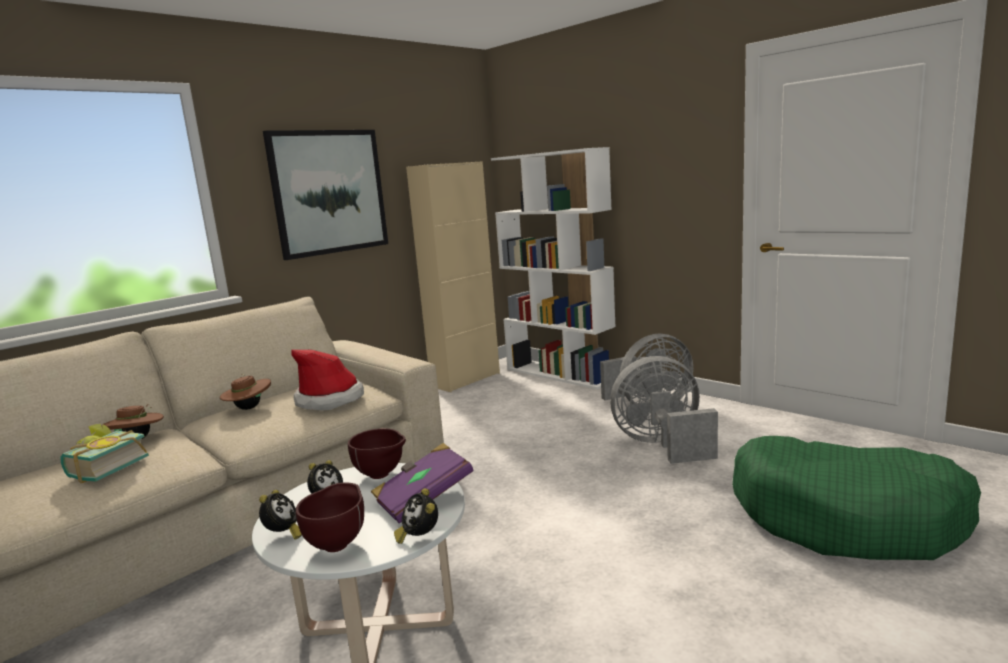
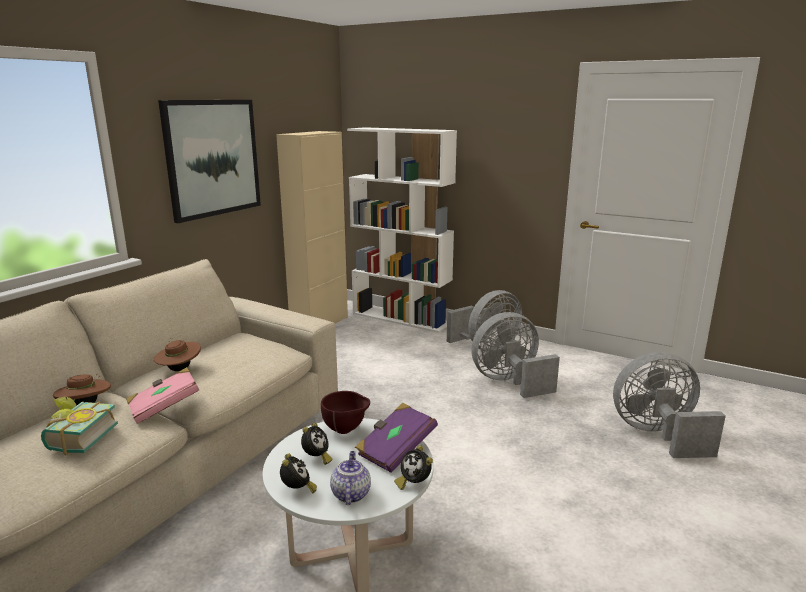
camera: 15 degrees left, 5 degrees up
hat [291,349,364,411] -> none
brown bowl [296,482,364,552] -> teapot [330,451,371,505]
green dog bed [732,436,981,560] -> grey fan [613,352,726,458]
none -> pink book [126,367,199,424]

